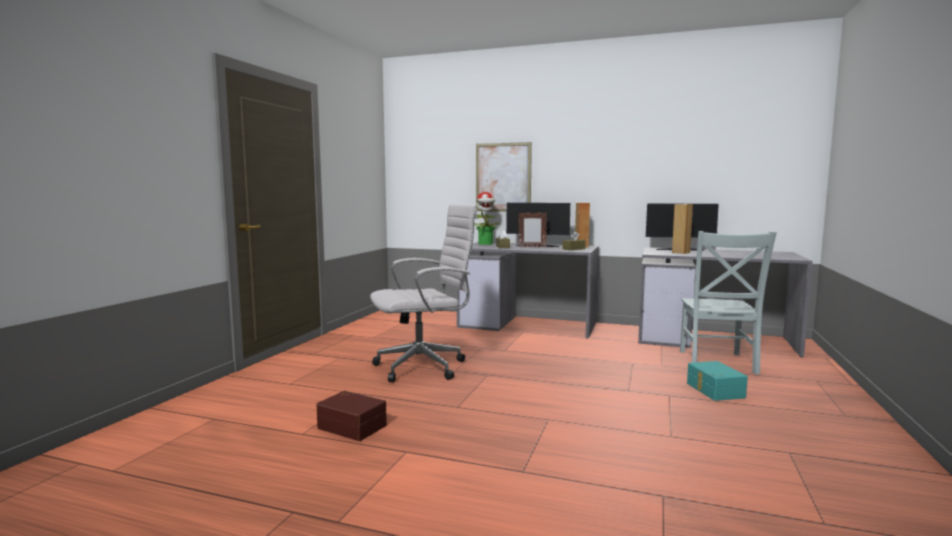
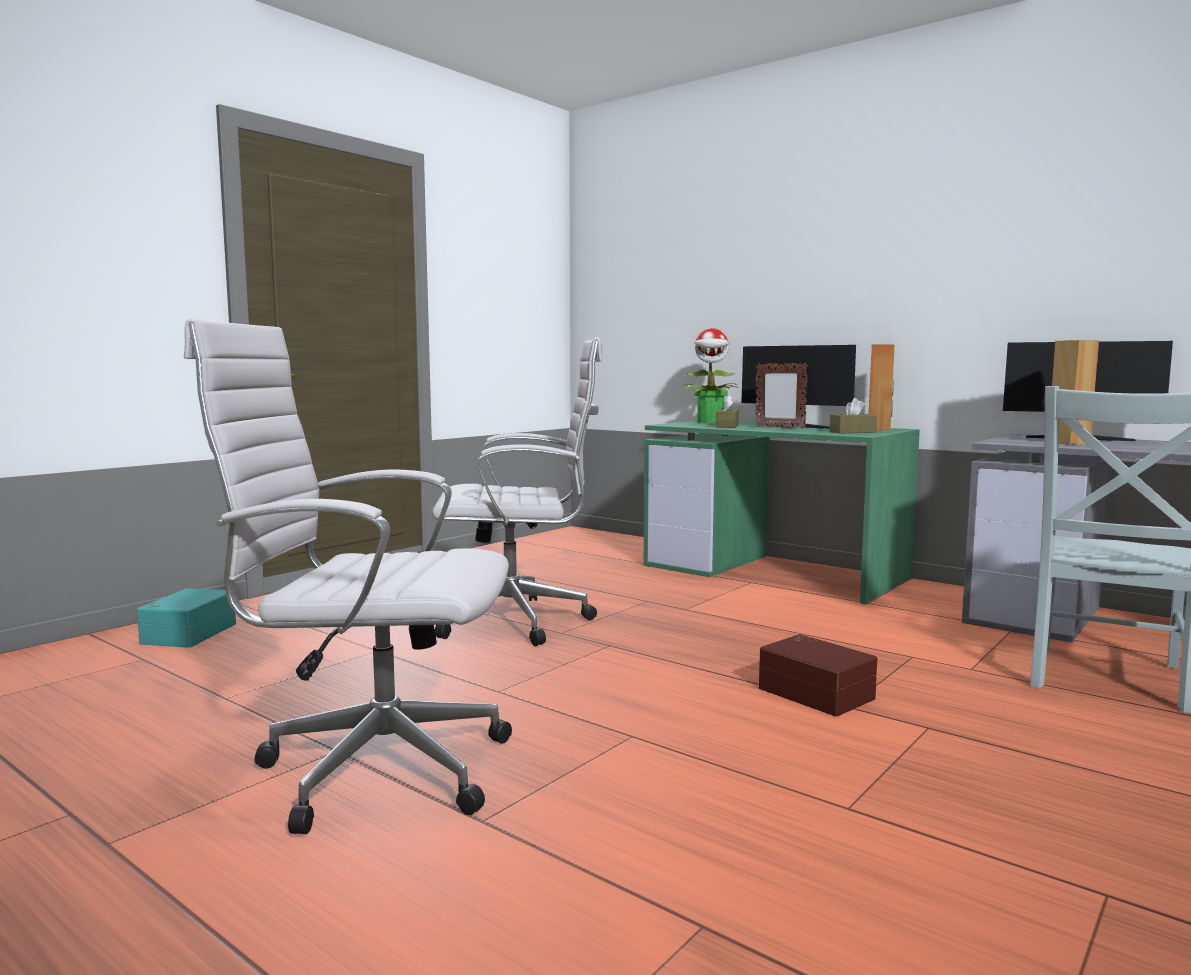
camera: 20 degrees right, 0 degrees up
brown storage box [316,391,387,441] -> brown storage box moved to [759,634,877,717]
grey desk [457,242,599,339] -> green desk [644,420,920,604]
picture [476,142,532,212] -> none
turquoise storage box [687,361,748,401] -> turquoise storage box moved to [137,588,236,648]
none -> white office chair [184,319,512,834]

